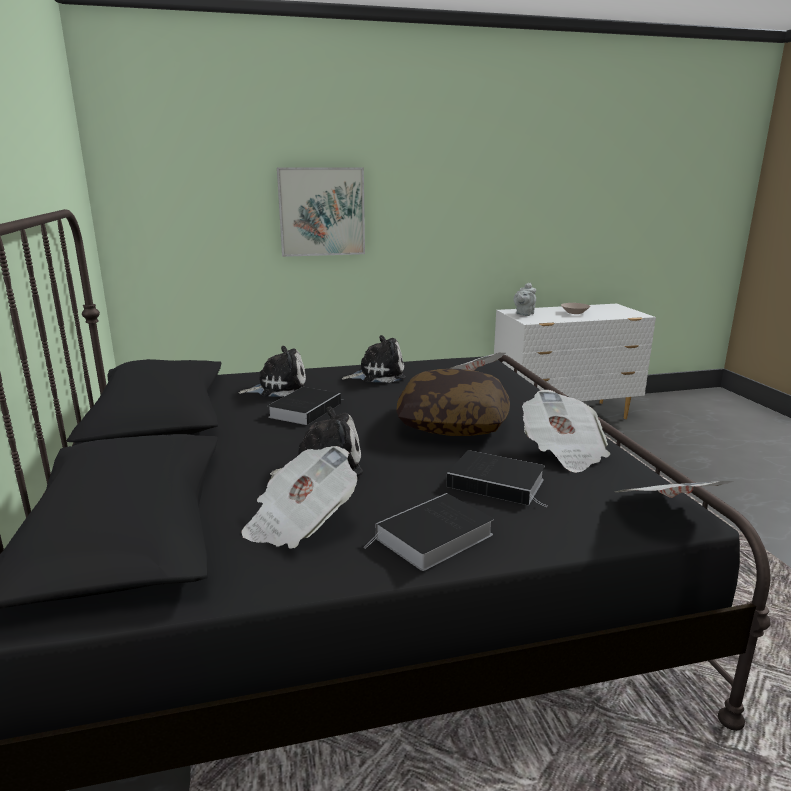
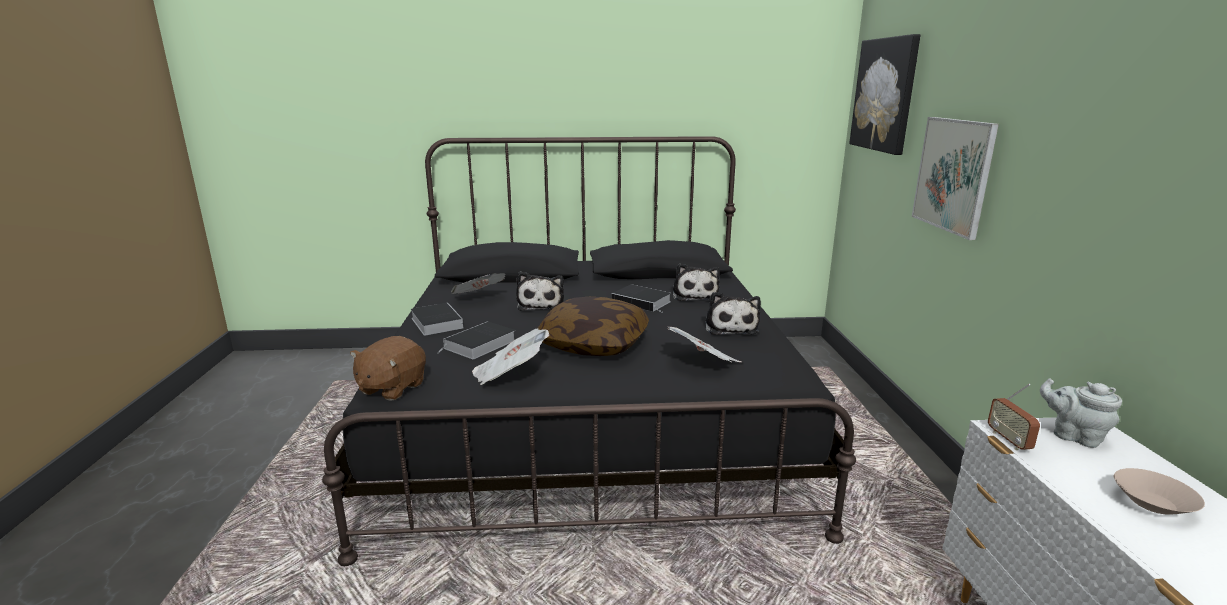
camera: 100 degrees right, 0 degrees up
newspaper [615,481,734,498] -> brown plush toy [350,336,426,401]
none -> picture [849,34,920,155]
none -> radio [988,384,1040,450]

